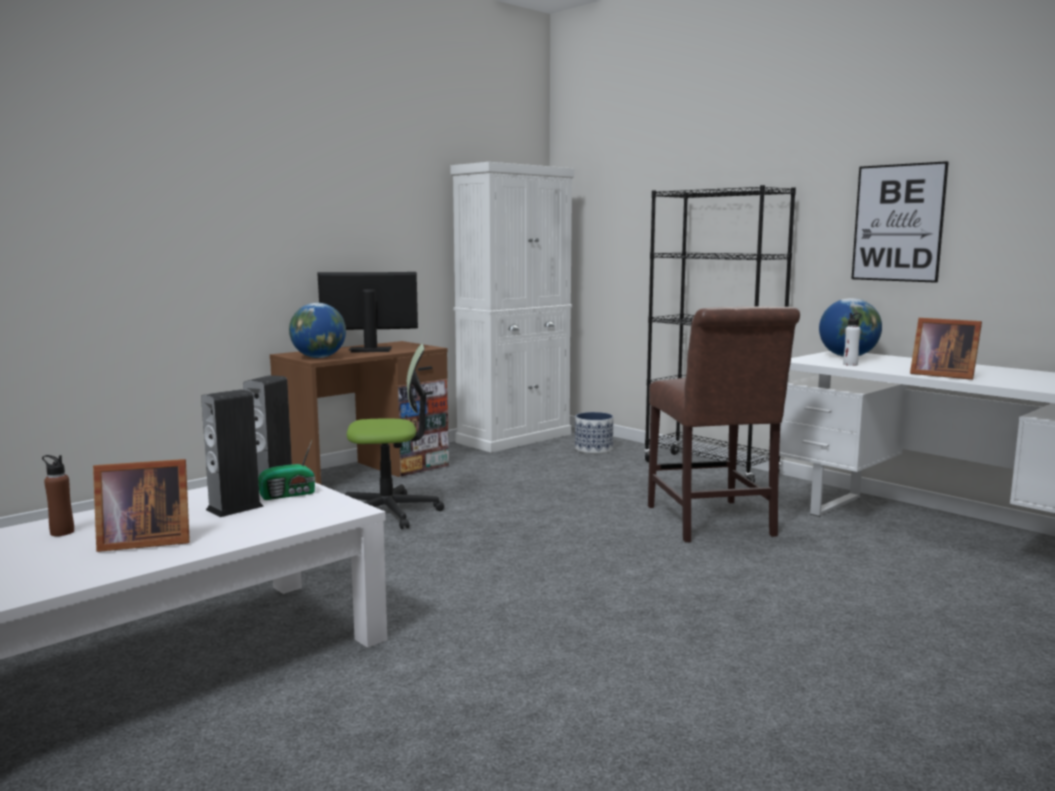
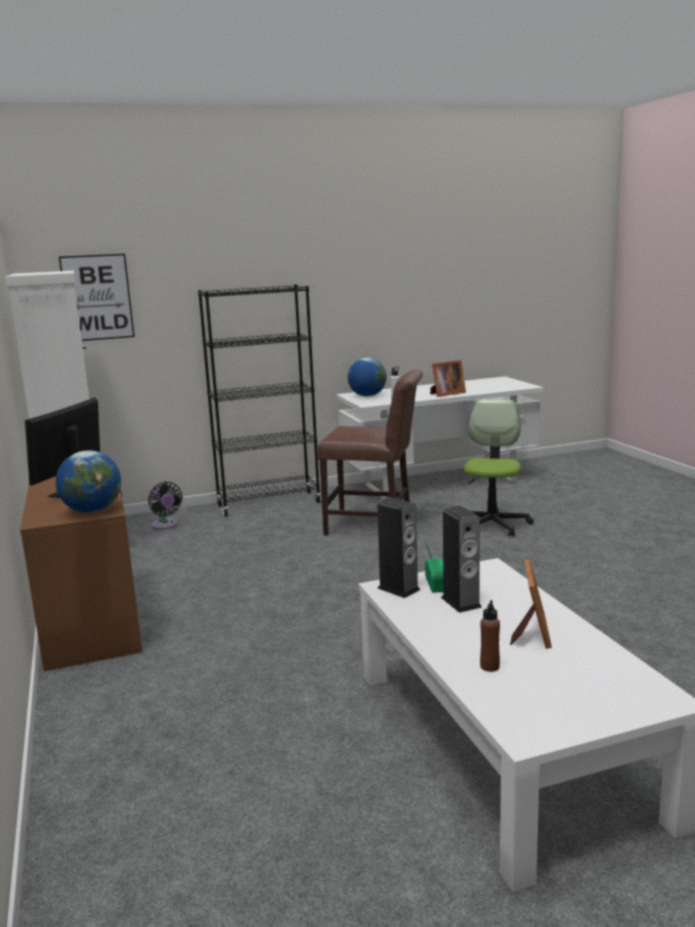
camera: 65 degrees left, 5 degrees up
office chair [345,344,444,529] -> office chair moved to [464,399,534,537]
planter [575,412,613,454] -> black fan [148,481,182,530]
picture [852,161,949,283] -> picture moved to [59,254,135,341]

